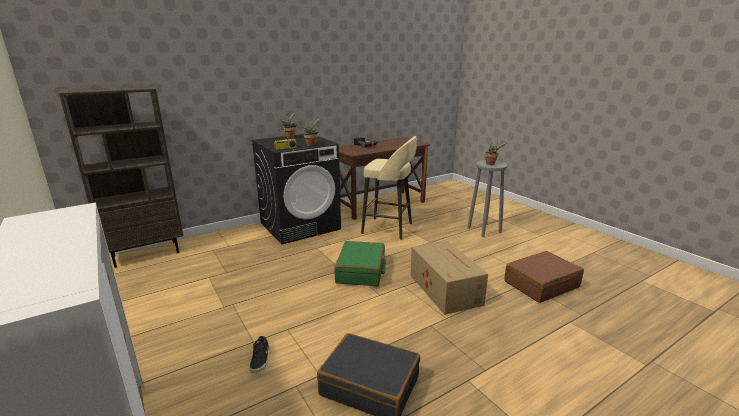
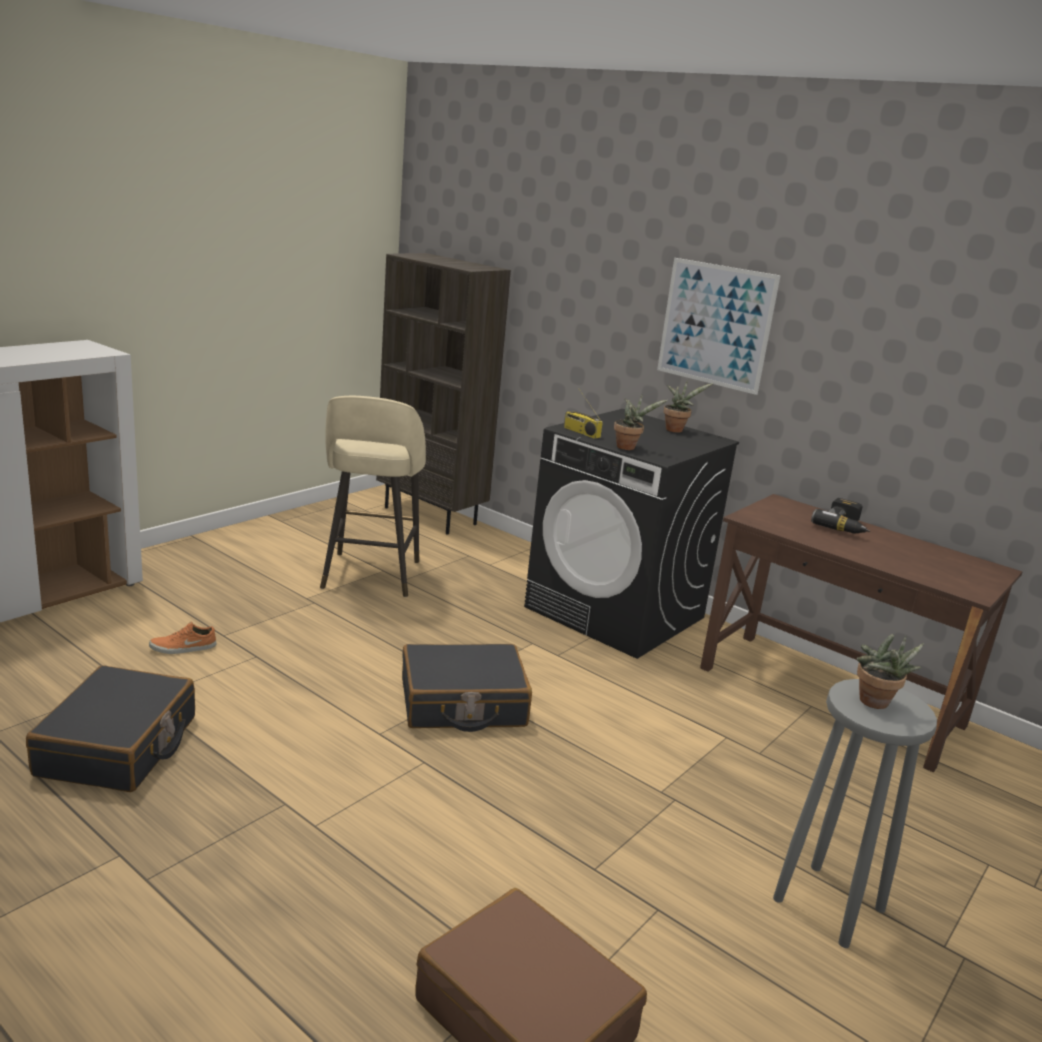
camera: 70 degrees right, 0 degrees up
black shoe [250,336,269,373] -> orange shoe [149,622,217,654]
green suitcase [334,241,386,286] -> black suitcase [402,644,532,732]
beige stool [361,136,417,240] -> beige stool moved to [320,396,426,597]
cardboard box [410,241,488,315] -> none
none -> picture [657,258,781,395]

